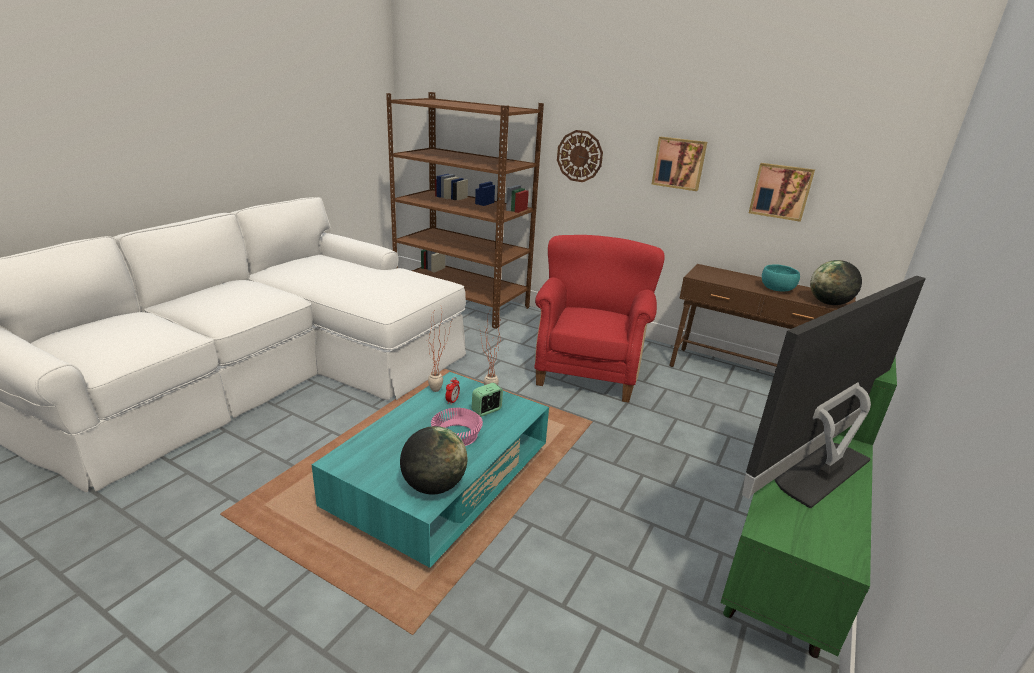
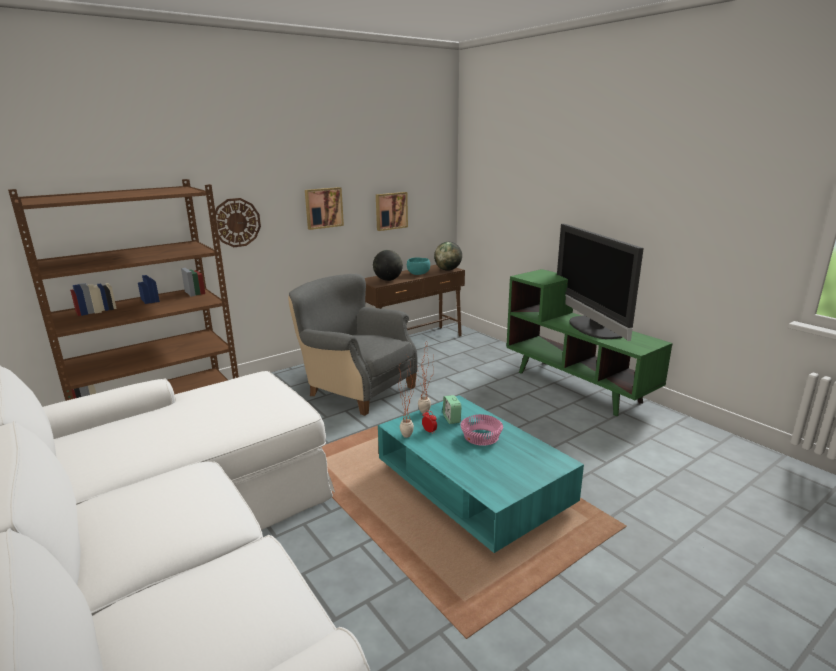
camera: 65 degrees left, 5 degrees down
globe [400,426,467,495] -> globe moved to [373,250,403,281]
red armchair [534,235,665,403] -> grey armchair [288,274,418,416]

